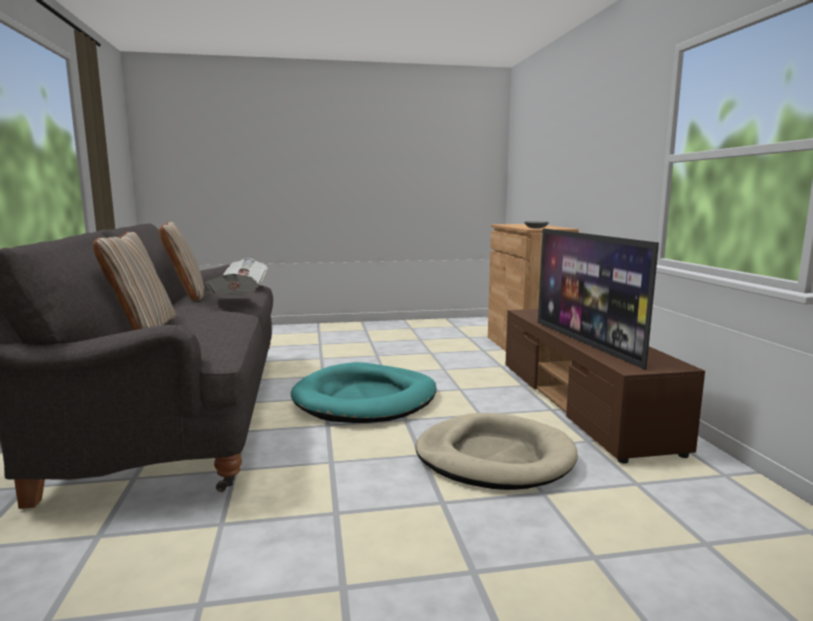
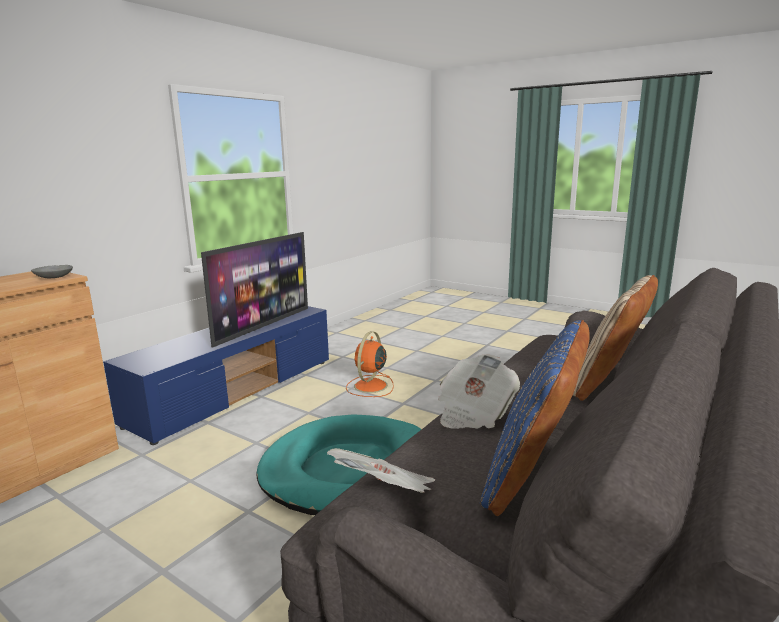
camera: 135 degrees left, 5 degrees up
beige pillow [159,222,204,301] -> blue pillow [480,320,590,516]
beige dog bed [415,413,578,490] -> orange fan [346,331,394,397]
brown tv stand [505,309,705,464] -> blue tv stand [103,306,329,445]

